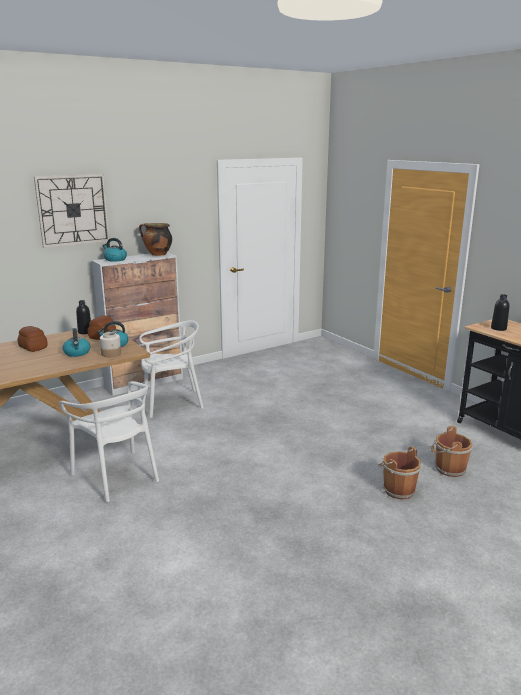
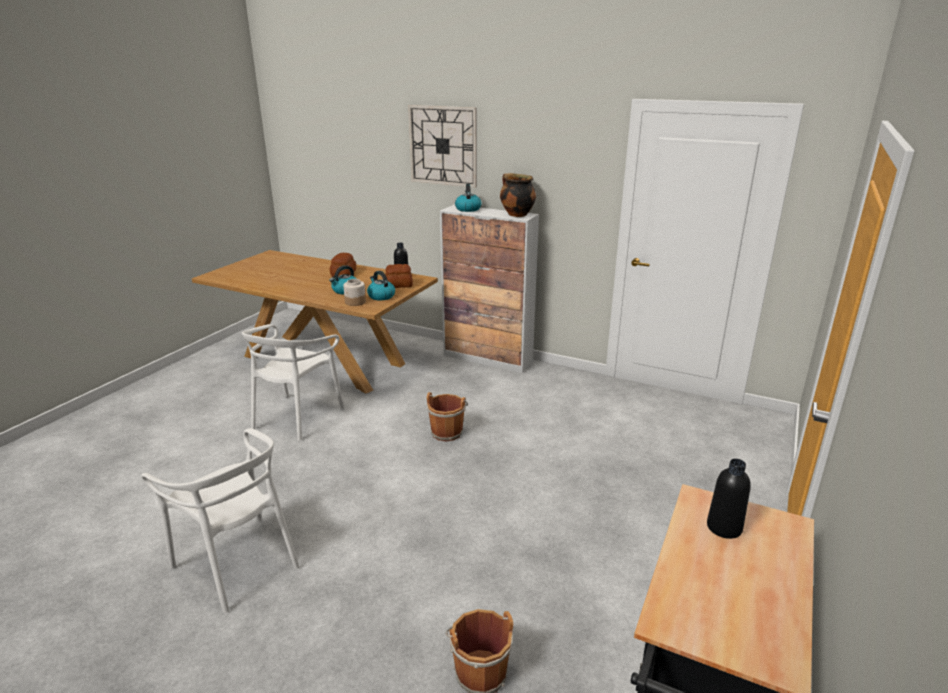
camera: 60 degrees right, 5 degrees up
white chair [139,320,204,418] -> white chair moved to [141,428,299,613]
brown bucket [379,446,421,499] -> brown bucket moved to [426,392,468,442]

